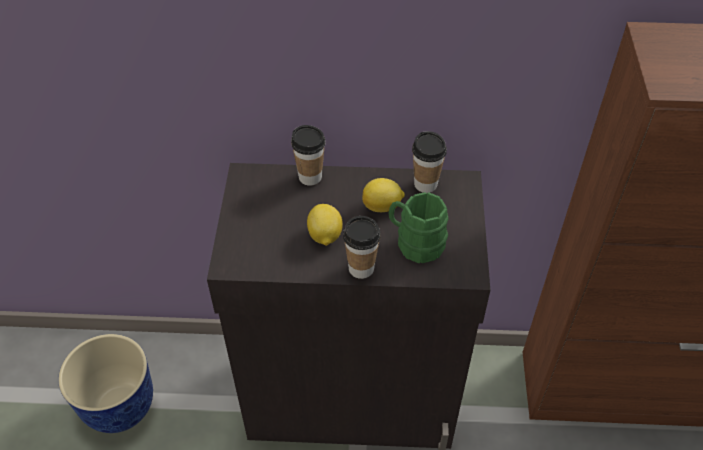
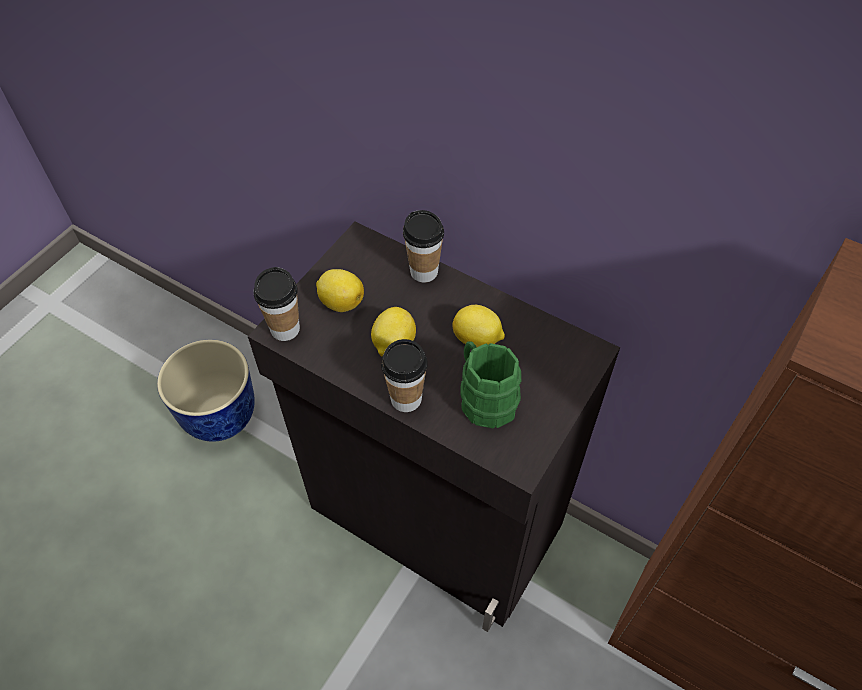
camera: 30 degrees right, 5 degrees up
cup [412,131,447,193] -> cup moved to [254,267,300,341]
none -> lemon [316,269,364,312]

